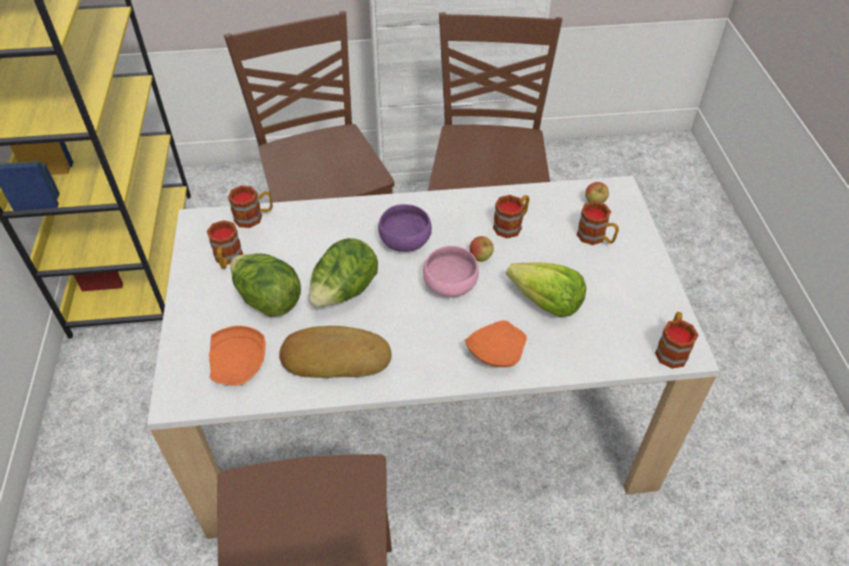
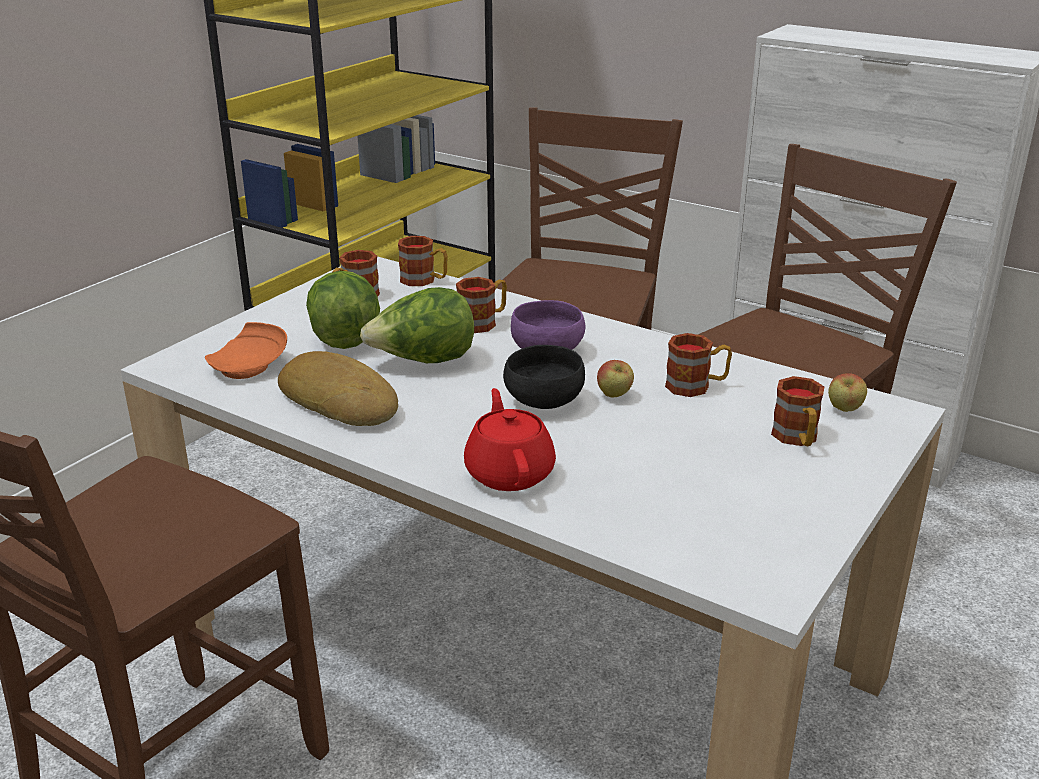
camera: 40 degrees right, 20 degrees down
pink bowl [423,246,479,297] -> black bowl [503,345,585,409]
orange plate [465,320,527,367] -> red teapot [464,388,556,491]
lettuce [506,262,586,317] -> none
mug [655,312,699,369] -> mug moved to [456,277,507,333]

